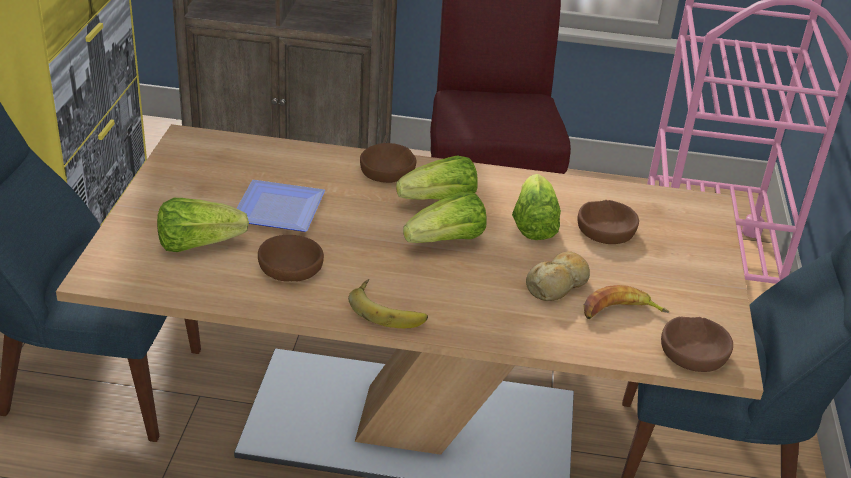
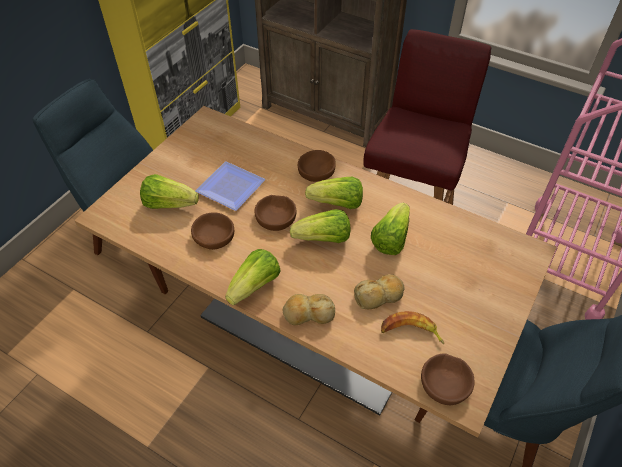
camera: 25 degrees right, 15 degrees up
banana [348,279,428,328] -> lettuce [225,249,281,305]
brown bowl [577,200,639,244] -> brown bowl moved to [254,195,297,231]
none -> bread [283,294,335,326]

